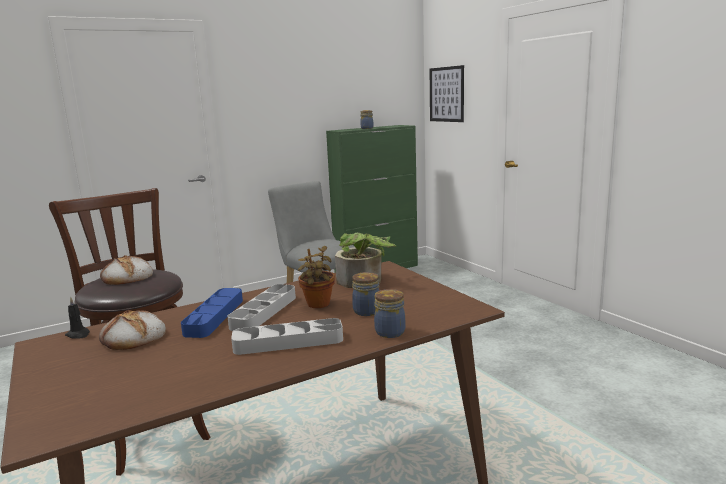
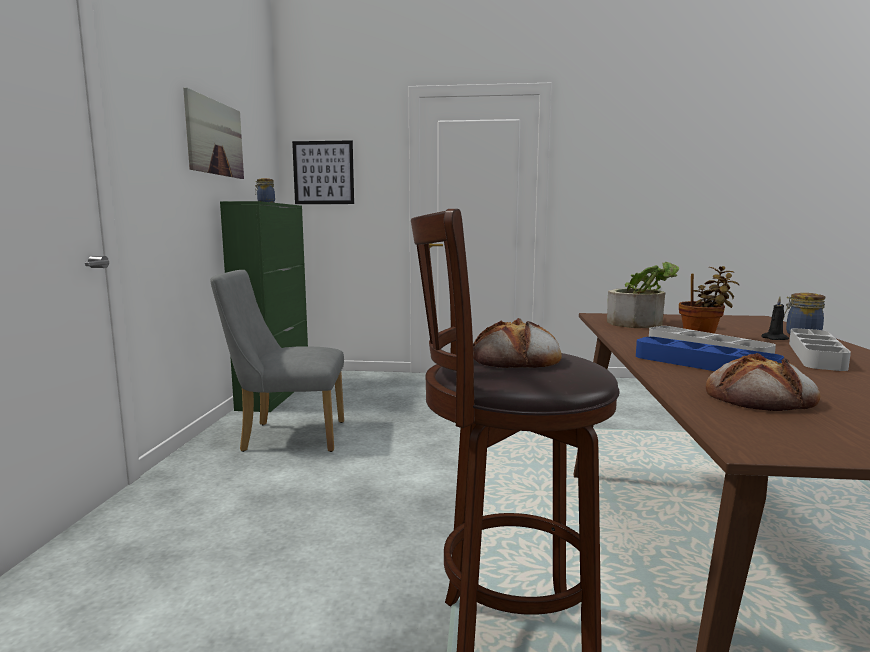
camera: 55 degrees left, 5 degrees down
black candle [65,297,90,339] -> black candle moved to [761,297,789,340]
jar [352,272,379,316] -> none
none -> picture [183,87,244,179]

